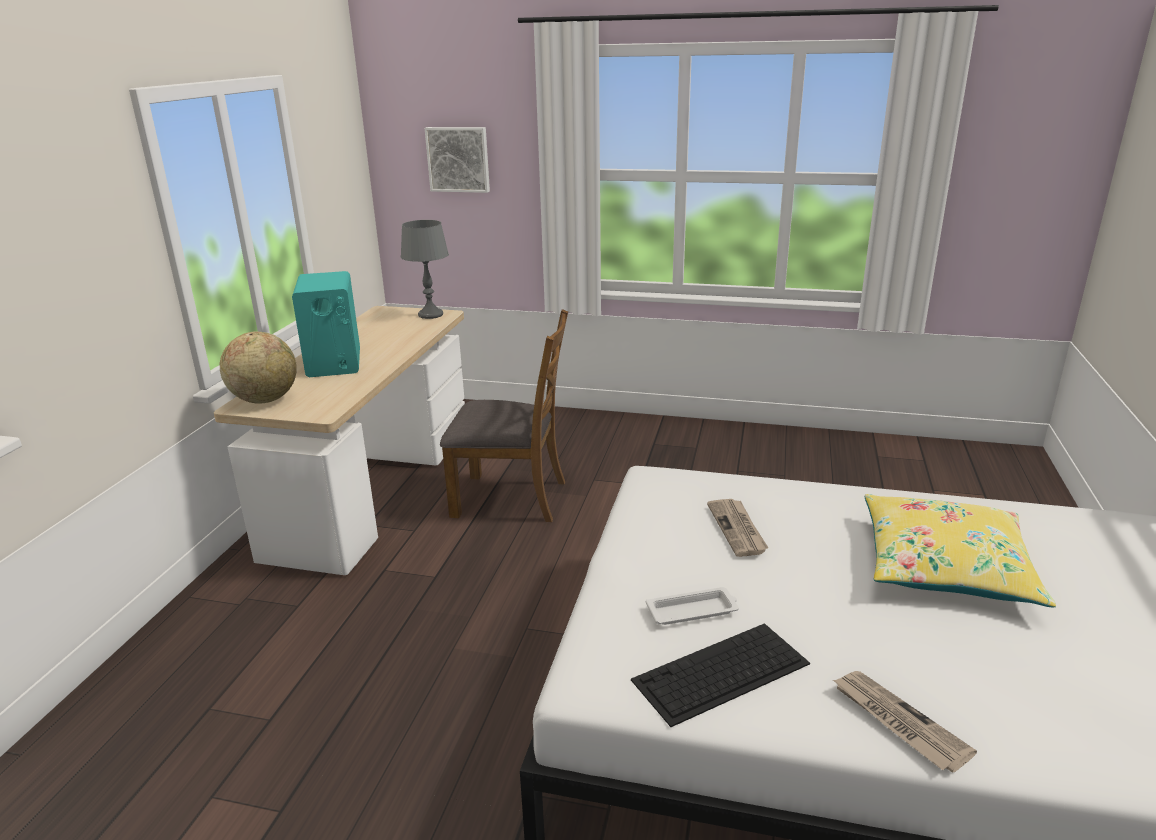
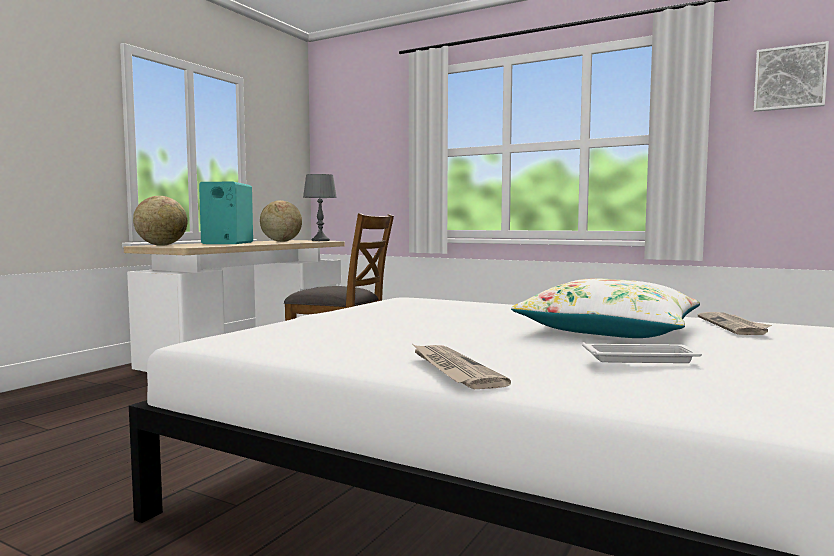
camera: 15 degrees right, 20 degrees down
picture [425,127,490,193] -> picture moved to [754,41,829,112]
keyboard [631,623,810,727] -> none
white tray [646,587,739,625] -> white tray moved to [582,342,702,363]
newspaper [707,499,769,557] -> newspaper moved to [698,312,772,335]
yellow pillow [865,494,1056,608] -> white pillow [511,278,700,338]
none -> globe [260,200,302,242]

